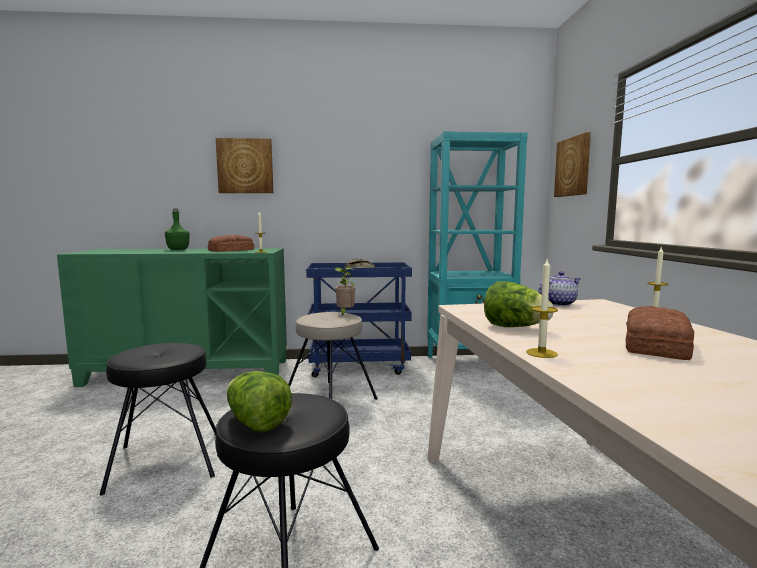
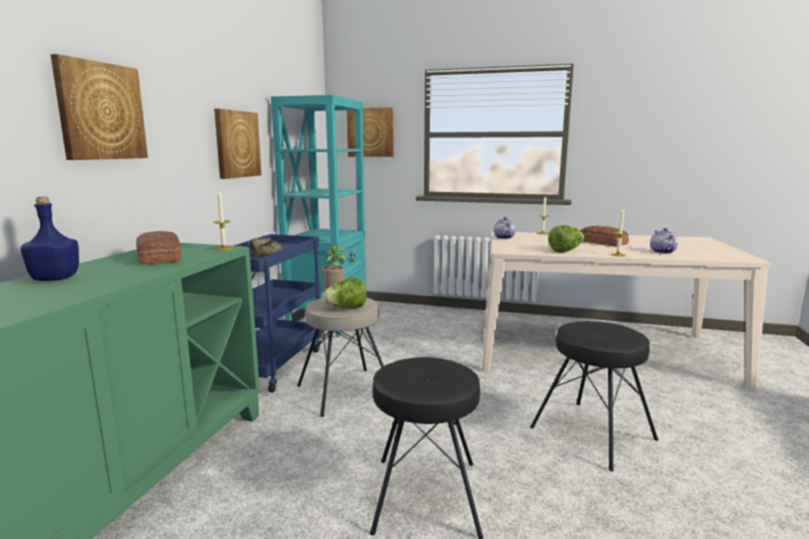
camera: 70 degrees left, 5 degrees up
green bottle [165,209,190,250] -> blue bottle [20,197,79,281]
lettuce [227,371,292,433] -> lettuce moved to [322,277,367,308]
none -> picture [214,109,261,179]
none -> teapot [650,228,678,254]

